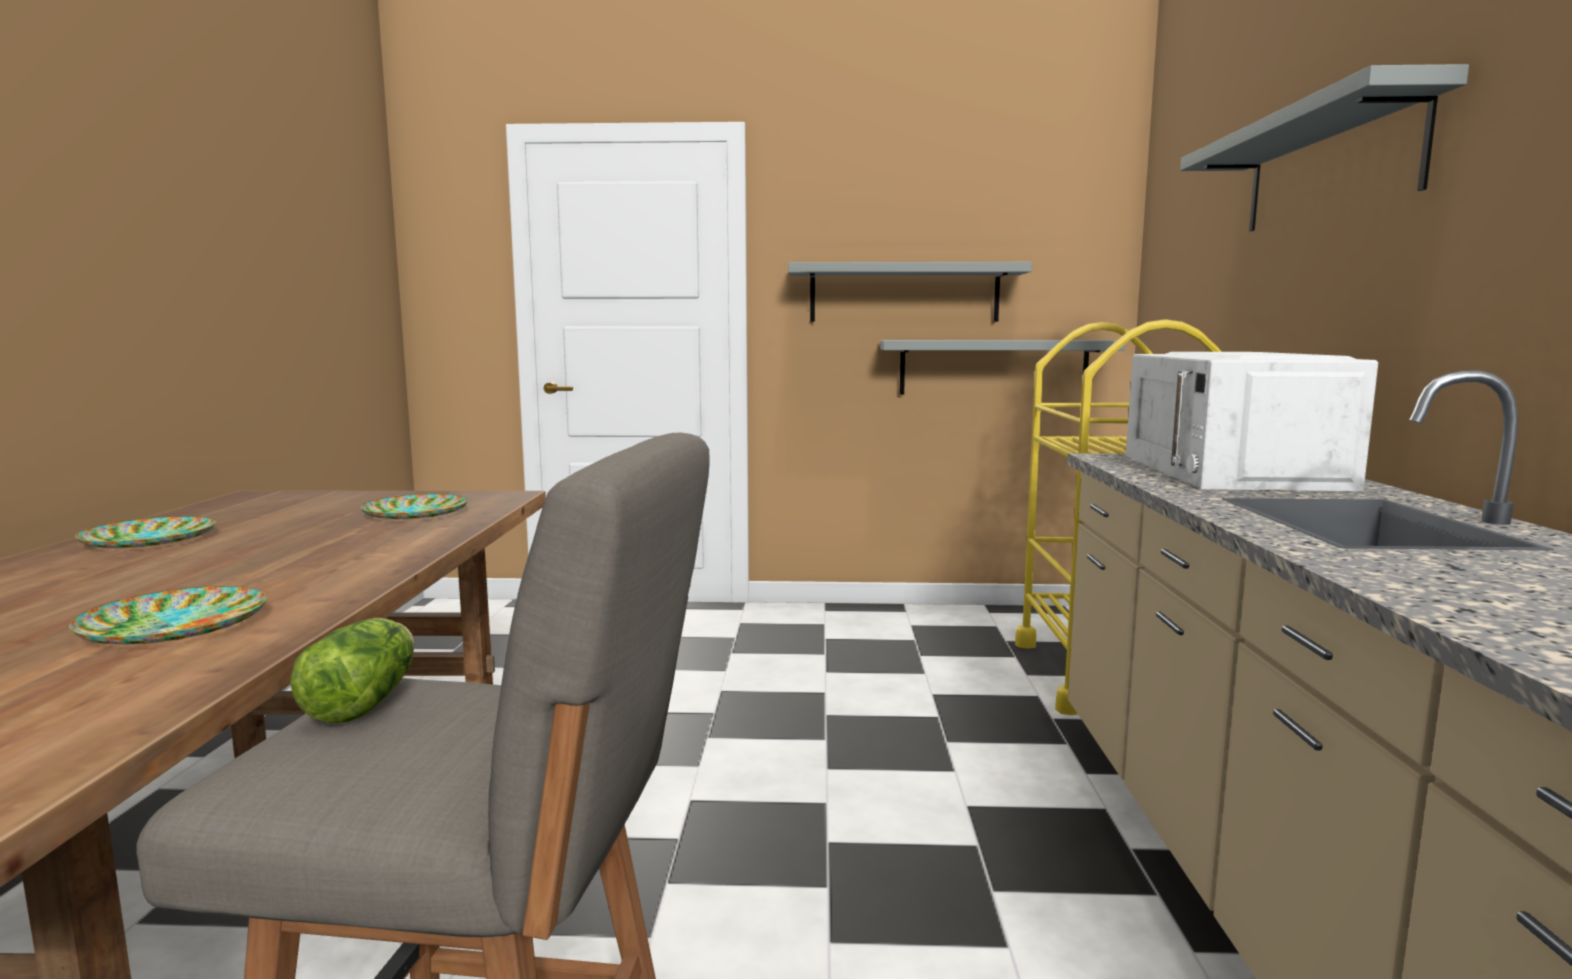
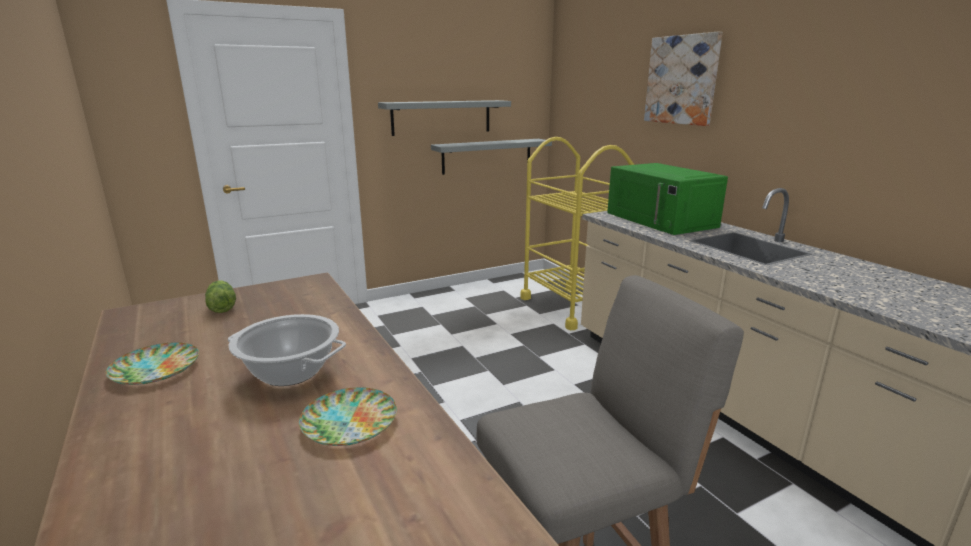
camera: 30 degrees left, 10 degrees up
lettuce [290,618,414,723] -> lettuce moved to [205,281,236,313]
plate [360,494,468,519] -> none
white microwave [1126,352,1378,491] -> green microwave [607,163,728,235]
grey shelf [1180,64,1469,231] -> picture [644,32,723,126]
none -> cooking pot [228,314,346,386]

